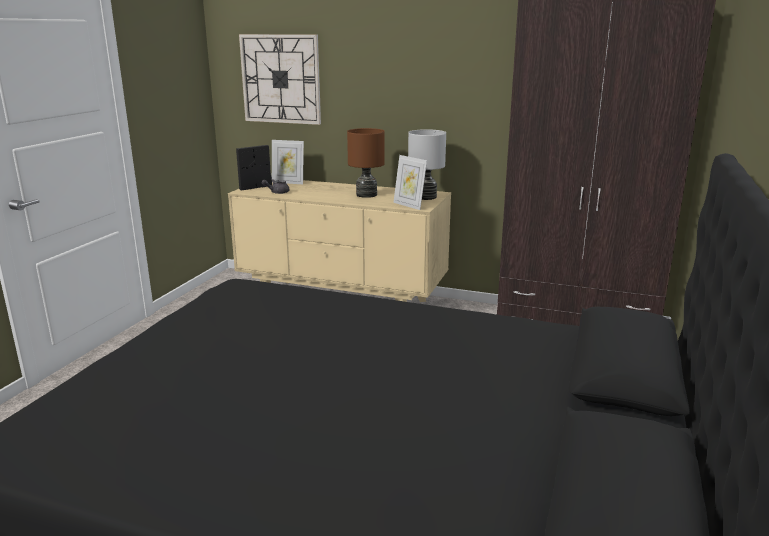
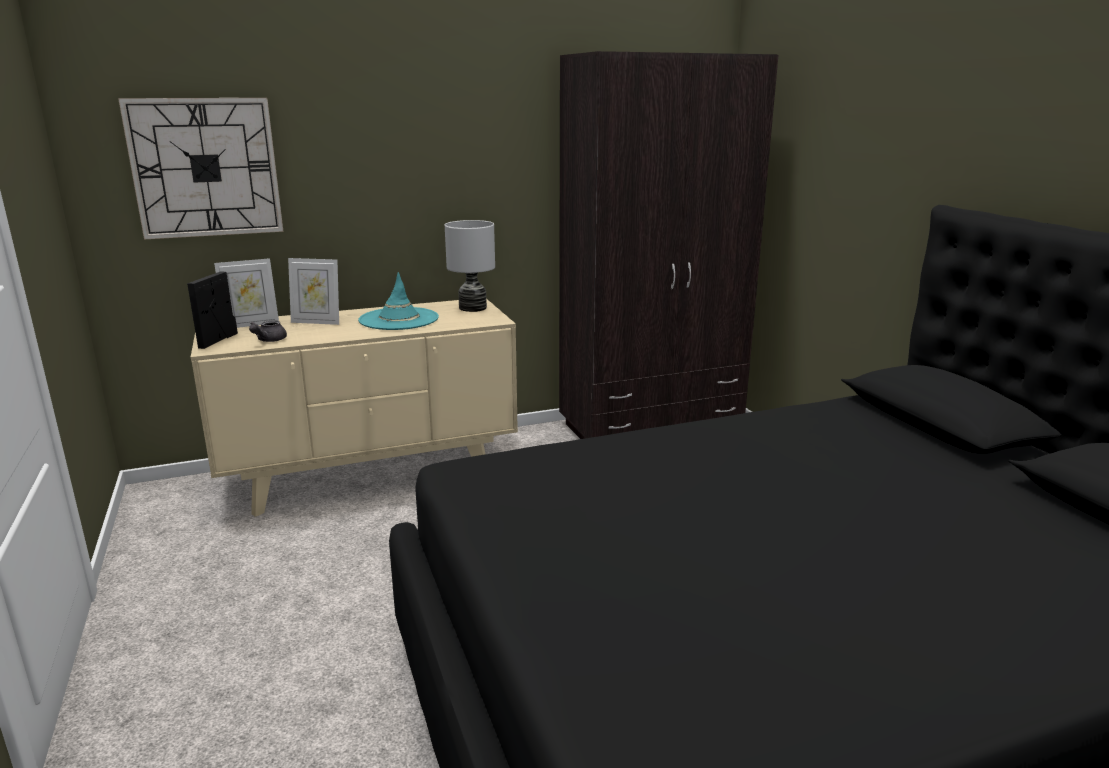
camera: 40 degrees left, 0 degrees up
brown table lamp [347,128,385,198] -> turquoise hat [358,272,439,330]
picture frame [393,155,427,210] -> picture frame moved to [288,258,339,325]

